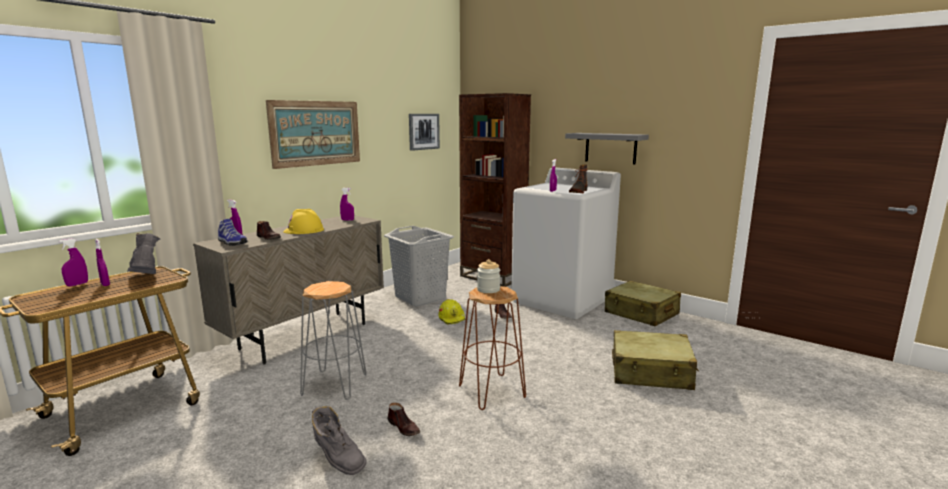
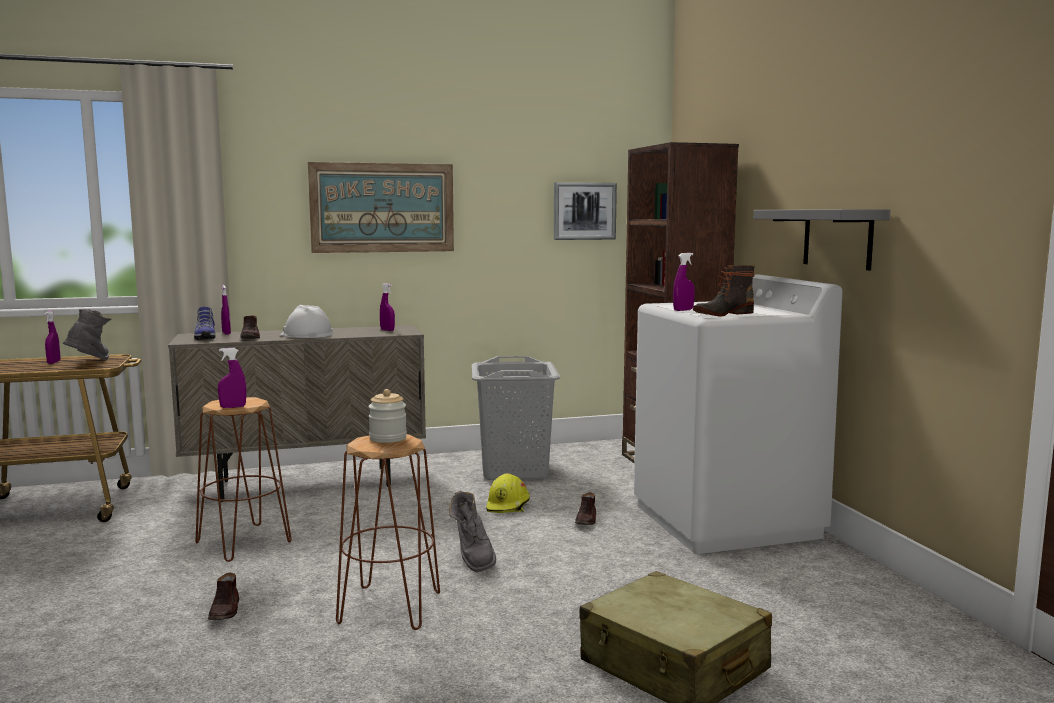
camera: 35 degrees right, 5 degrees down
purple spray bottle [59,238,88,286] -> purple spray bottle moved to [218,348,246,408]
yellow hard hat [283,209,324,234] -> white hard hat [280,305,333,338]
grey stool [300,281,367,400] -> brown stool [195,397,291,562]
grey boot [312,406,367,475] -> grey boot moved to [449,490,496,572]
beige suitcase [605,281,681,326] -> none

